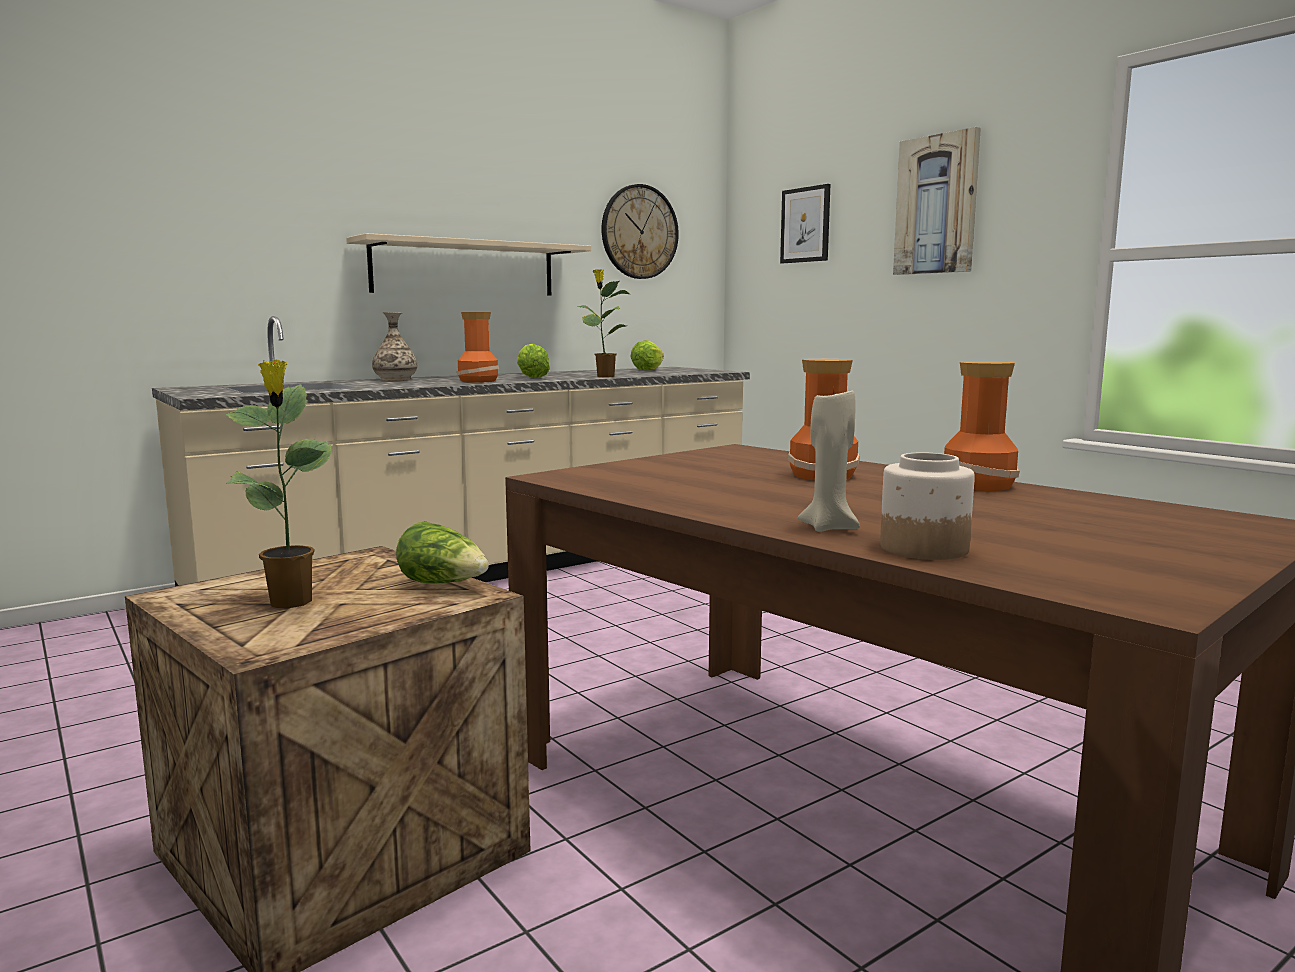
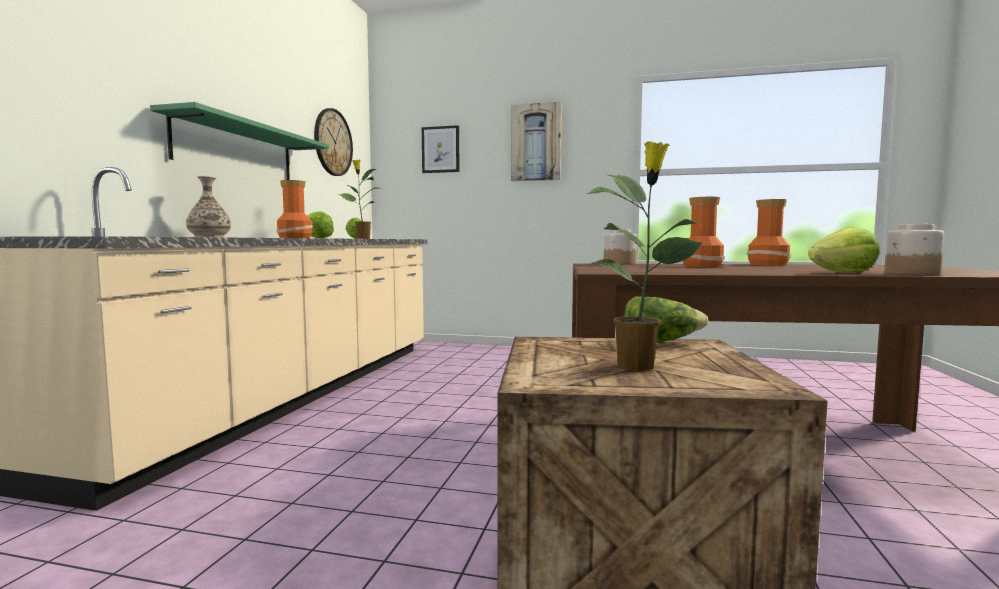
camera: 40 degrees left, 5 degrees down
beige shelf [346,233,591,296] -> green shelf [150,102,329,180]
beige candle [798,389,860,532] -> lettuce [808,228,880,273]
none -> jar [604,229,636,265]

